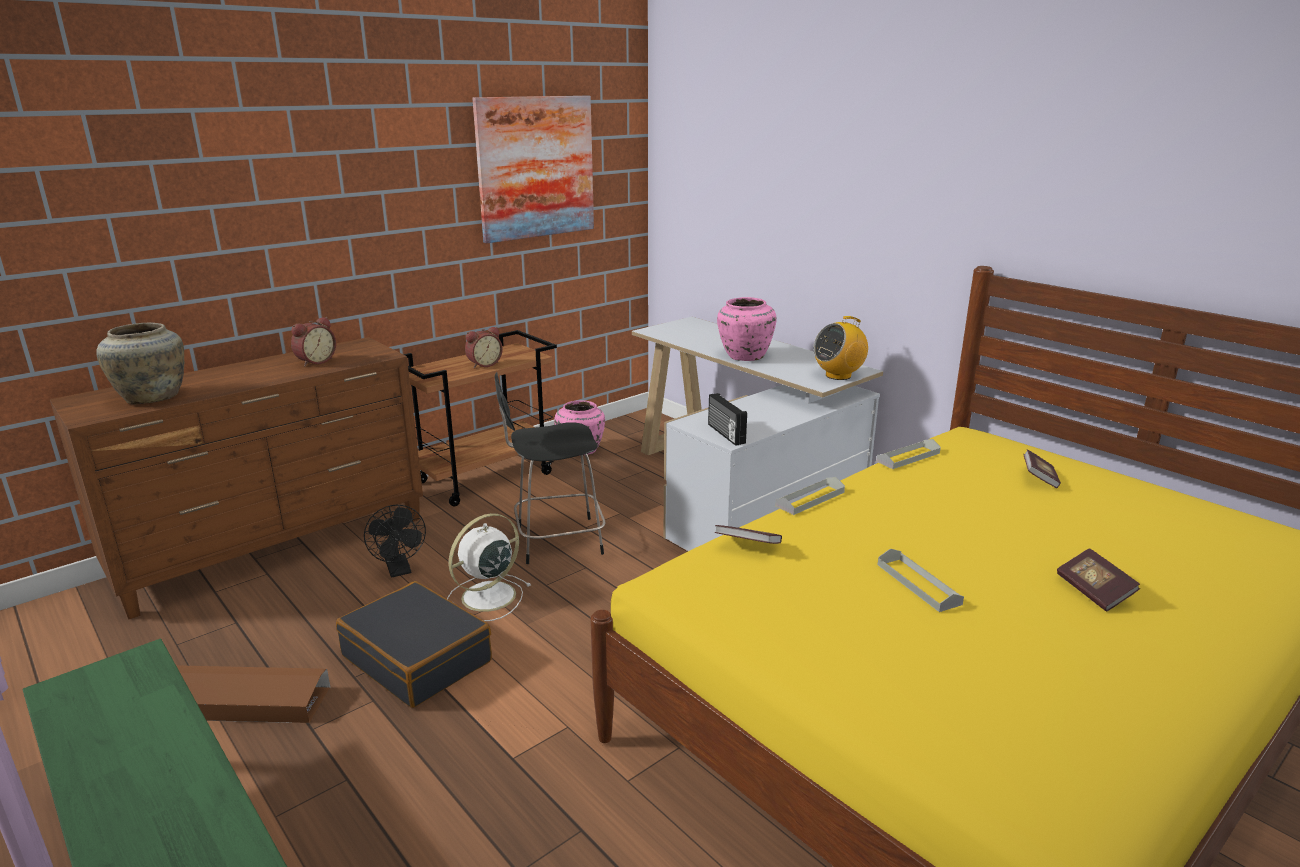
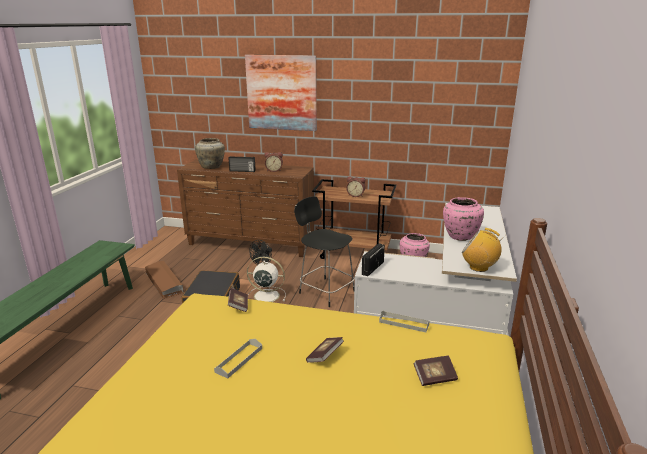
camera: 55 degrees right, 0 degrees up
picture [472,96,594,243] -> picture moved to [245,55,317,131]
grey tray [775,477,845,515] -> none
book [1057,548,1140,611] -> book moved to [306,337,344,363]
none -> radio [229,156,256,172]

